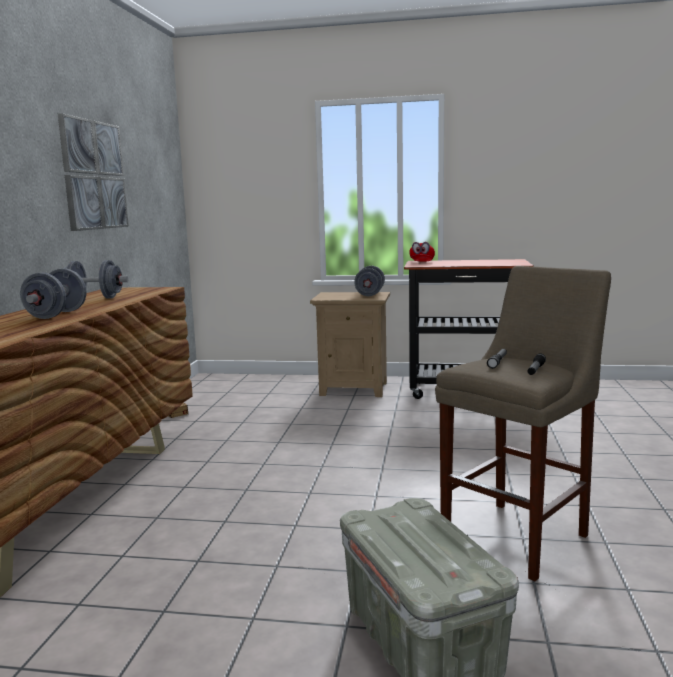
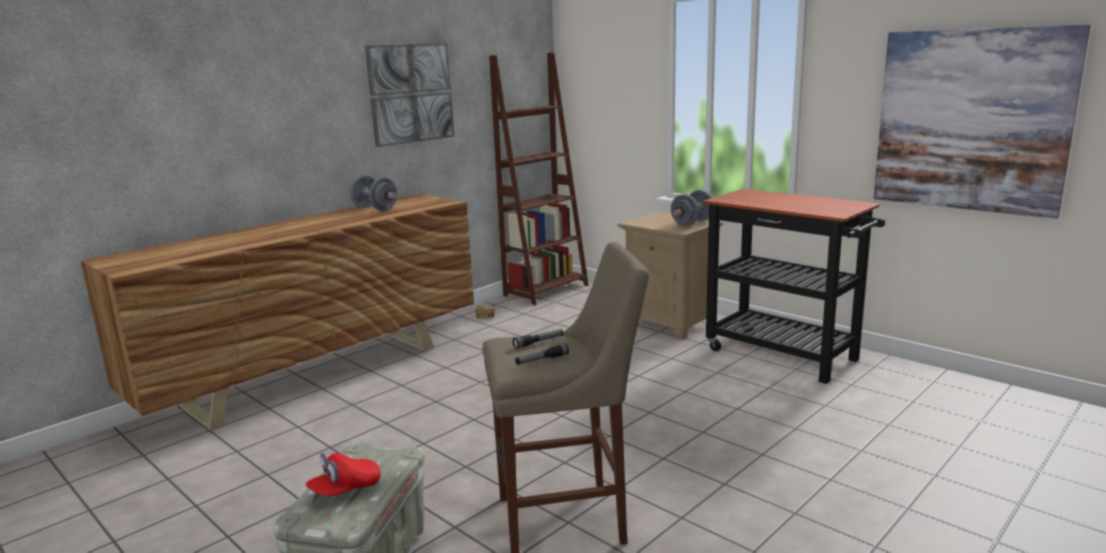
camera: 35 degrees right, 5 degrees up
grey dumbbell [20,268,87,319] -> none
red cap [409,242,435,262] -> red cap moved to [306,453,381,496]
none -> brown bookcase [489,53,589,305]
none -> picture [874,24,1091,219]

